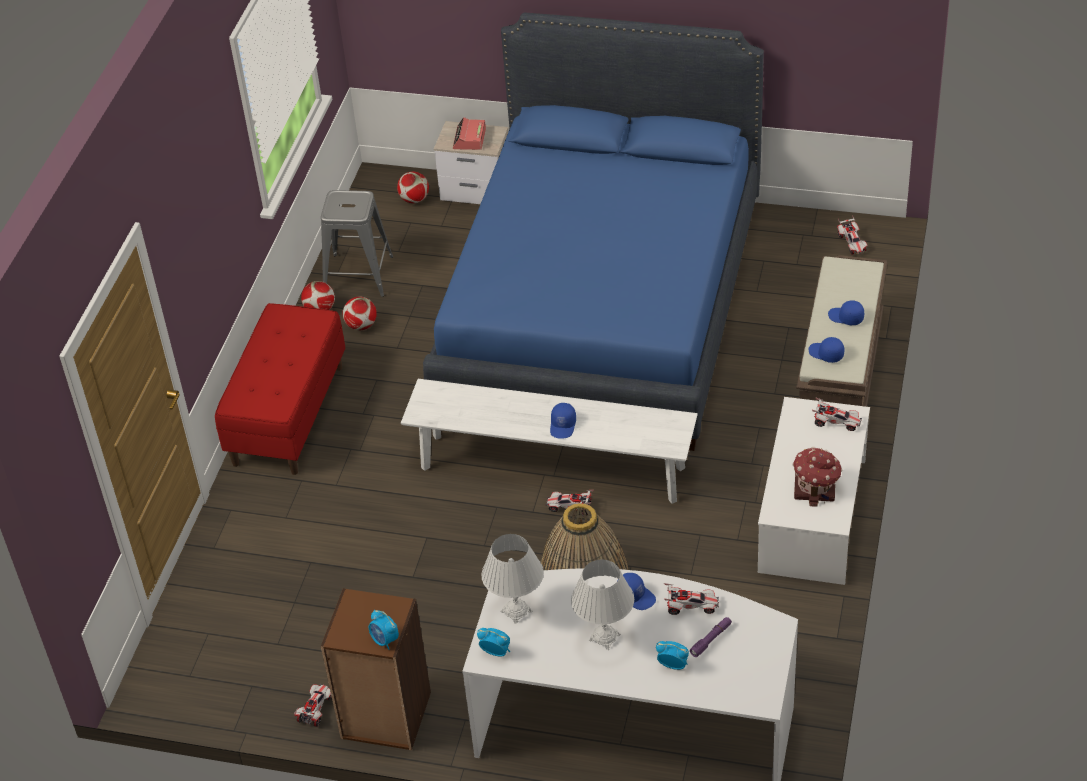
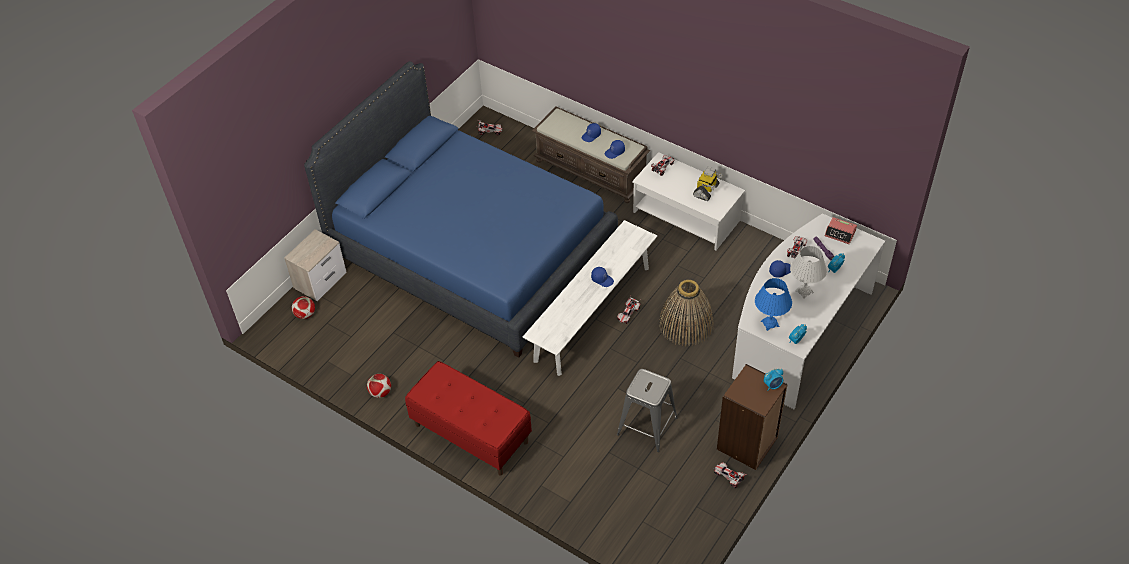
camera: 70 degrees left, 5 degrees up
grey stool [321,190,393,297] -> grey stool moved to [617,369,678,452]
football [342,296,377,331] -> none
alarm clock [453,117,486,150] -> alarm clock moved to [825,217,857,244]
white table lamp [481,534,544,624] -> blue table lamp [755,278,792,331]
toy house [793,447,842,507] -> toy robot [693,166,723,201]

